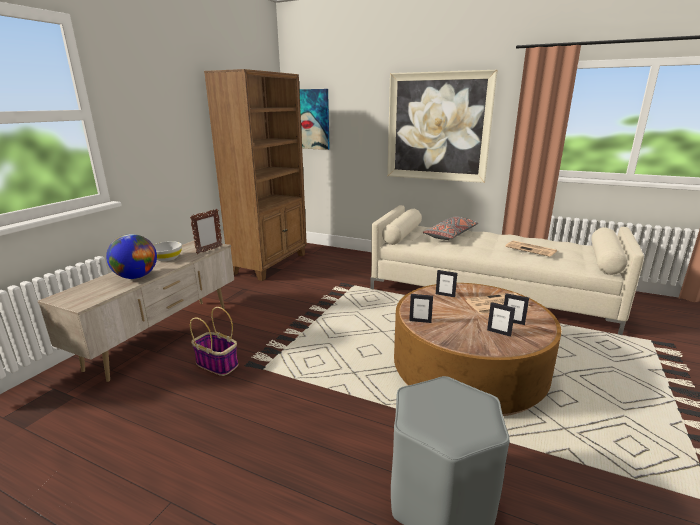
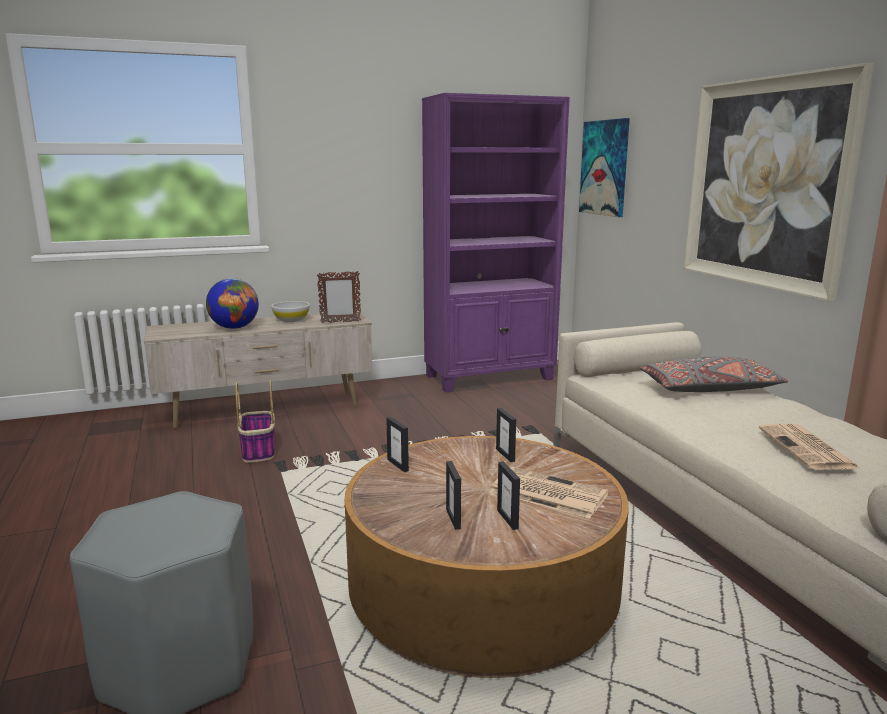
camera: 45 degrees right, 5 degrees down
brown bookcase [204,69,307,281] -> purple bookcase [422,93,570,393]

